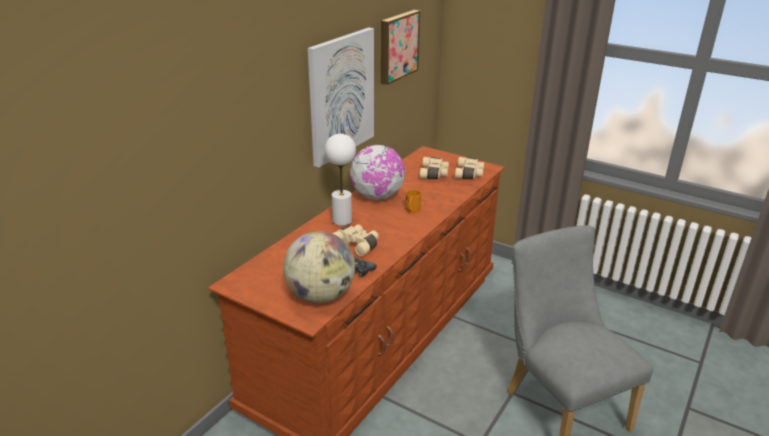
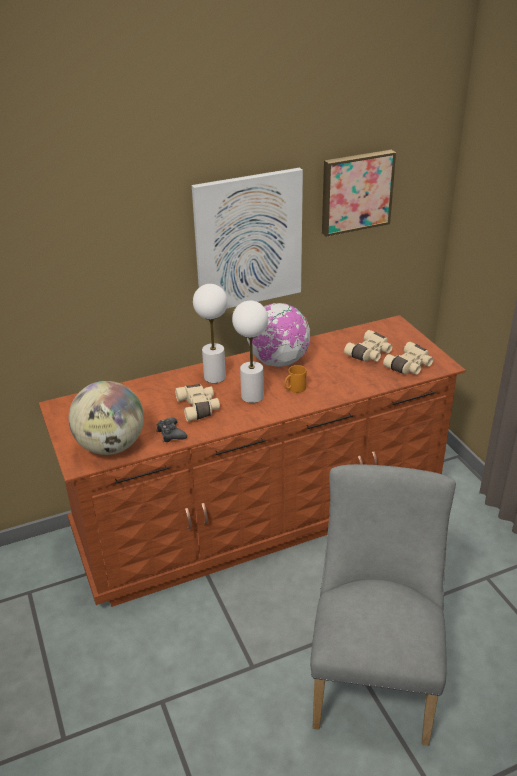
camera: 35 degrees right, 5 degrees up
none -> white table lamp [232,301,268,403]

